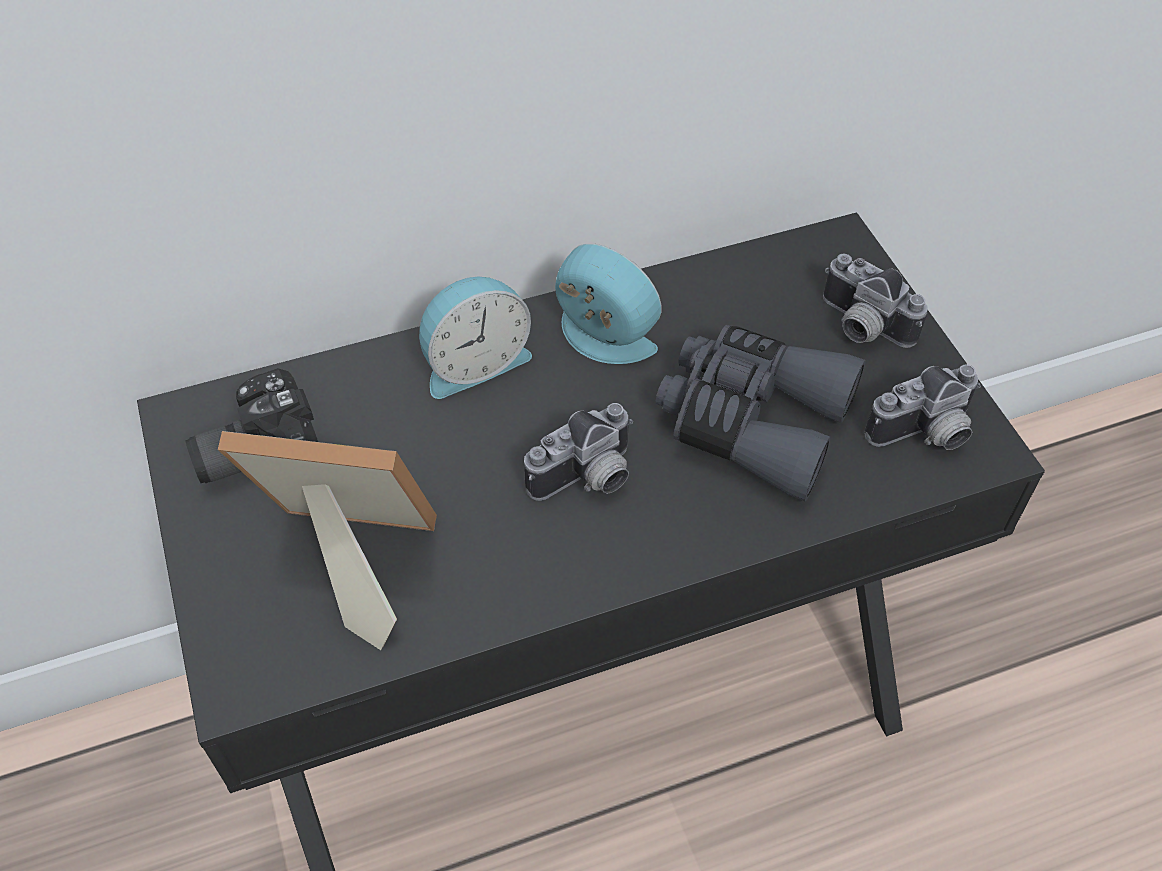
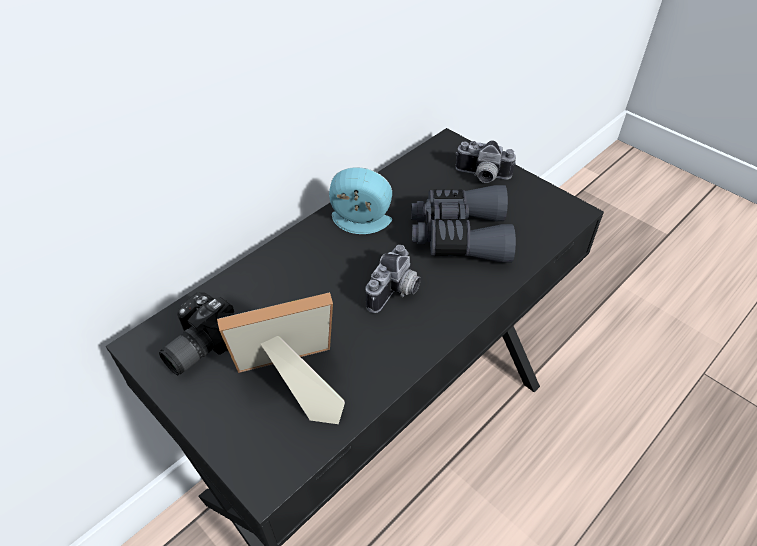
camera: 25 degrees left, 5 degrees down
alarm clock [419,277,532,399] -> none
camera [865,364,981,450] -> none

